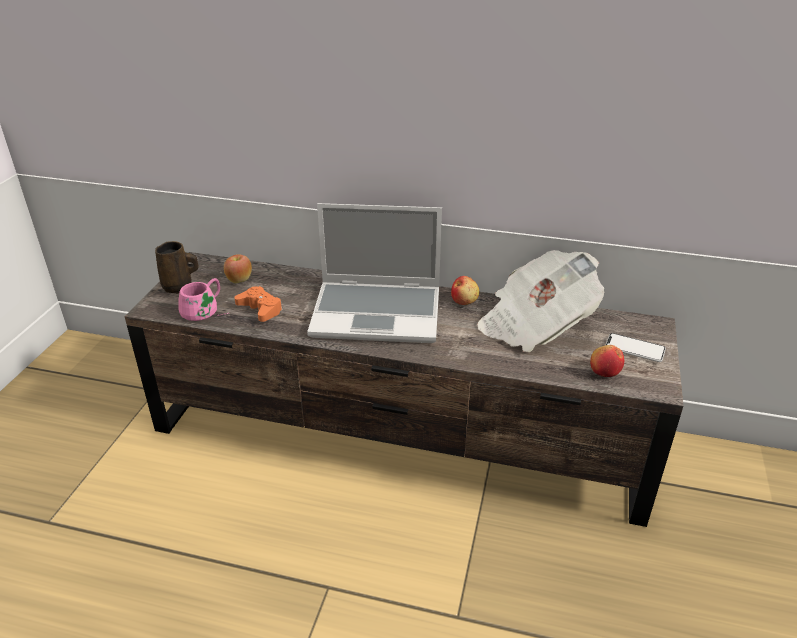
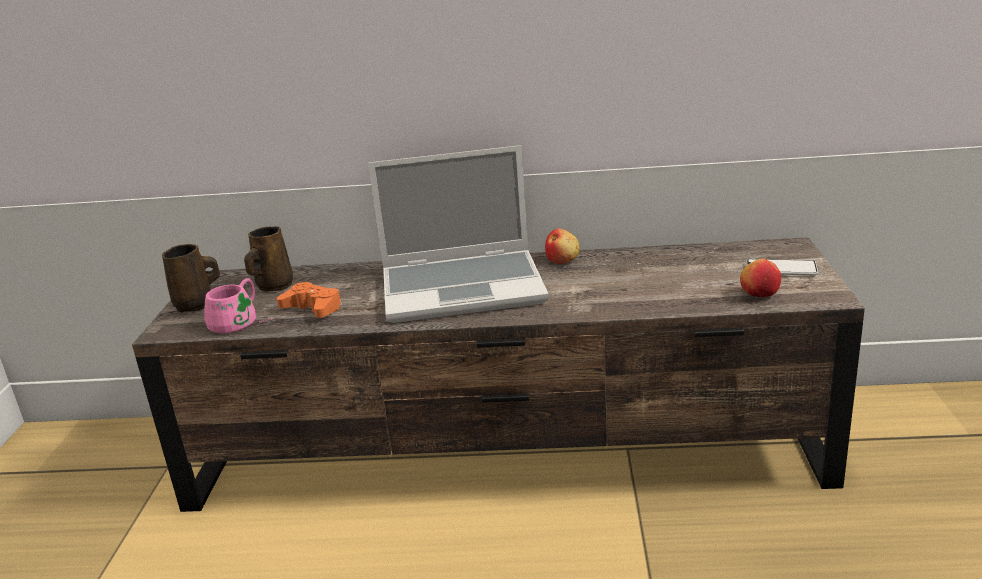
camera: 10 degrees left, 10 degrees down
apple [224,254,252,283] -> brown mug [244,226,293,292]
newspaper [477,250,604,352] -> none

